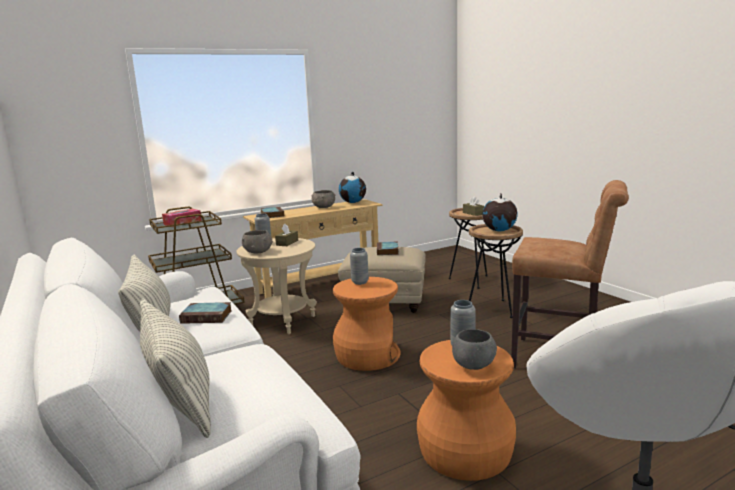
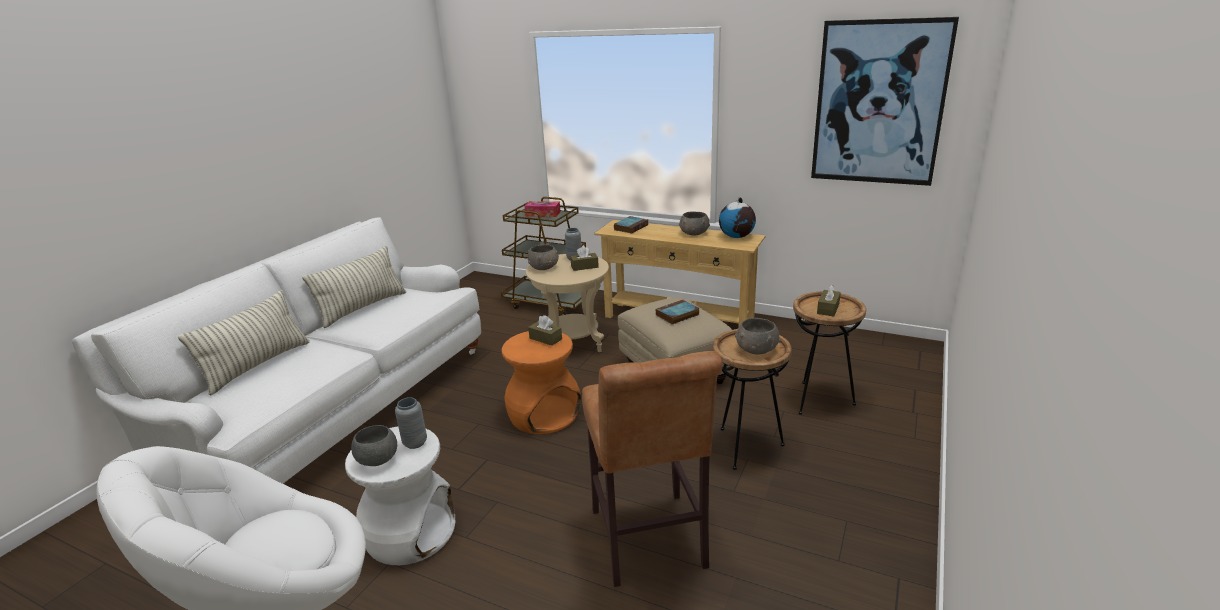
camera: 55 degrees right, 10 degrees up
book [179,302,232,324] -> none
grey vase [350,248,369,285] -> brown tissue box [528,315,562,346]
orange stool [417,340,516,481] -> white stool [345,426,455,565]
globe [482,193,517,231] -> grey bowl [735,318,780,354]
none -> picture [811,17,959,186]

